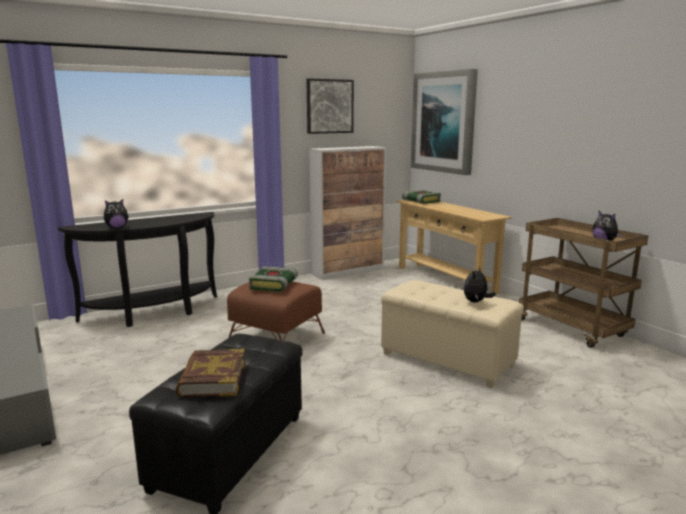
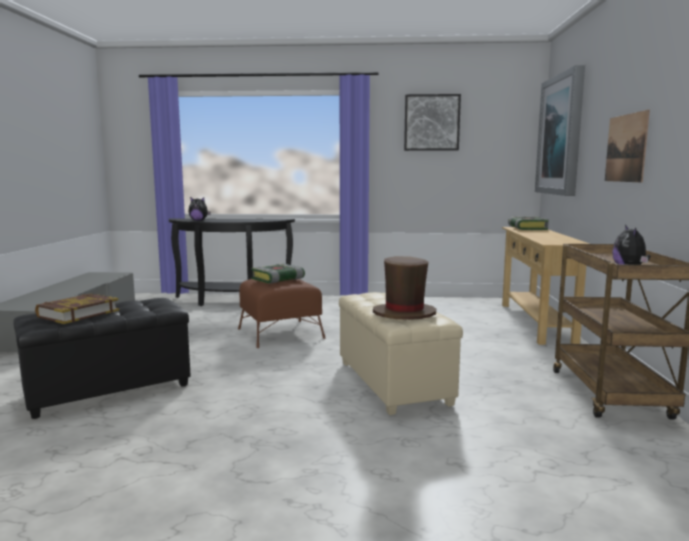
camera: 35 degrees right, 5 degrees down
cabinet [309,146,386,280] -> none
plush toy [464,266,496,302] -> brown hat [373,256,436,320]
none -> picture [605,110,650,182]

